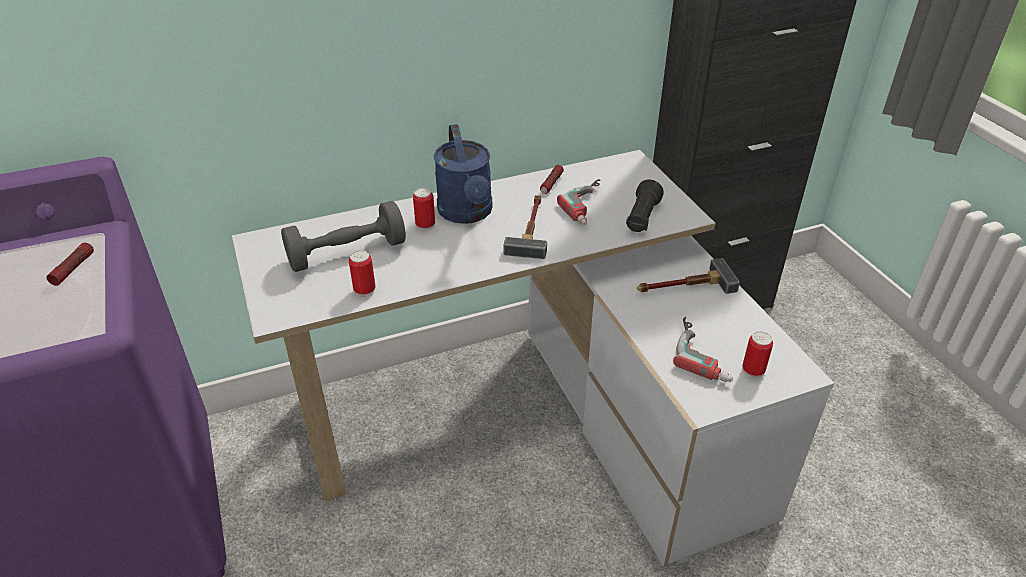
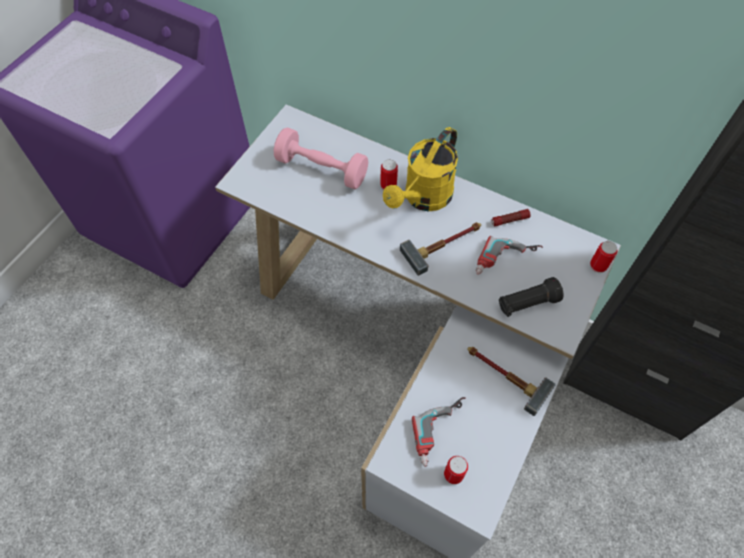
camera: 50 degrees right, 20 degrees up
flashlight [46,243,94,286] -> none
grey dumbbell [281,201,406,272] -> pink dumbbell [274,127,368,189]
can [349,250,375,297] -> can moved to [590,241,617,273]
blue watering can [434,124,493,224] -> yellow watering can [383,127,458,212]

